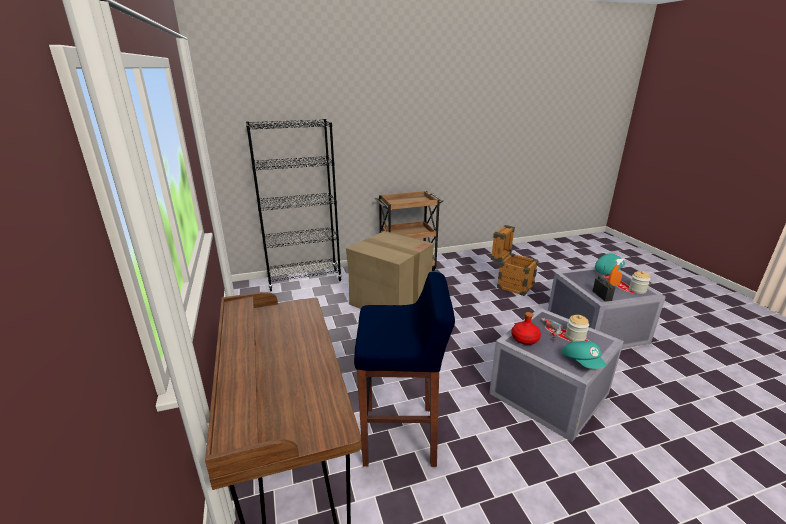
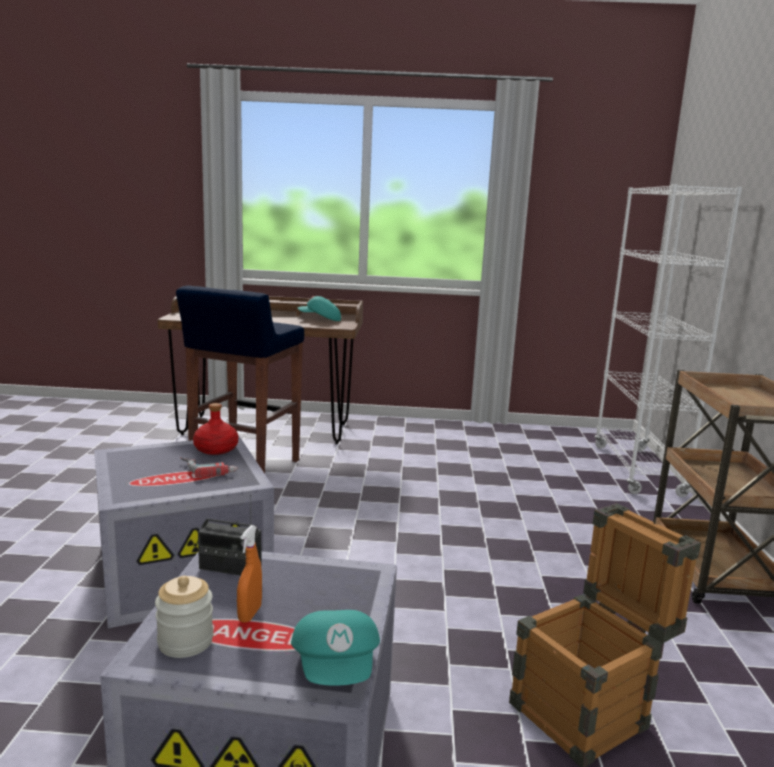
camera: 110 degrees right, 10 degrees down
black bookcase [246,119,342,291] -> white bookcase [594,184,742,497]
cardboard box [346,231,434,309] -> none
turquoise cap [562,341,606,369] -> turquoise cap moved to [298,296,341,321]
jar [565,315,589,342] -> none

